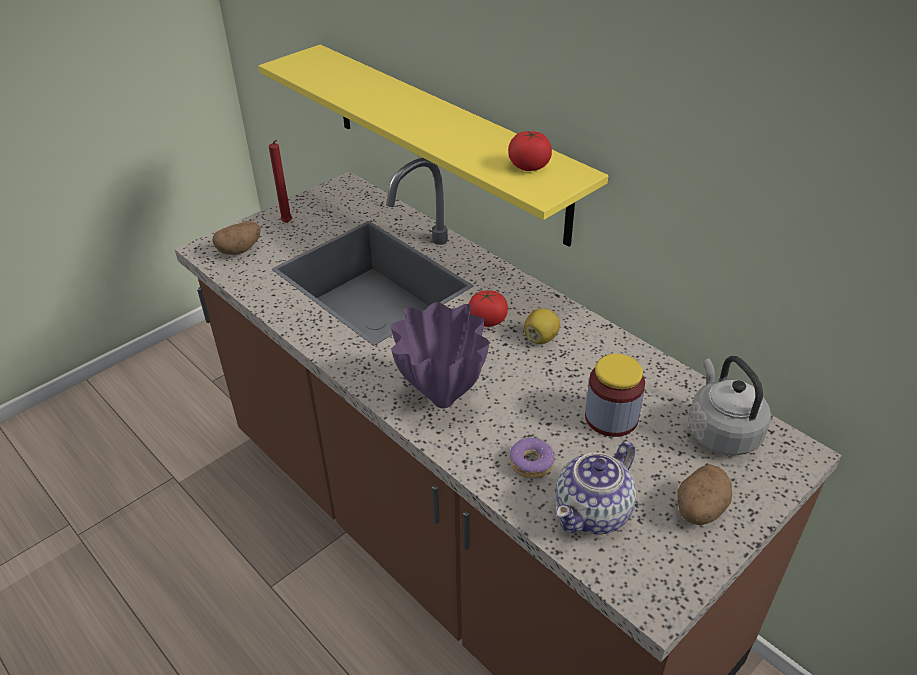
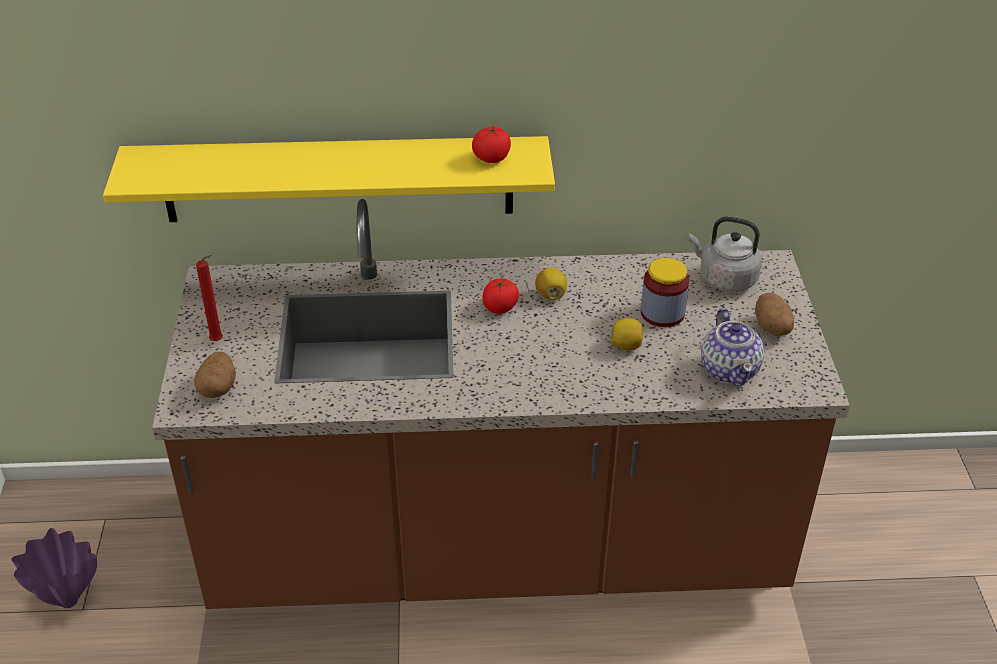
camera: 50 degrees left, 0 degrees up
purple vase [391,302,489,408] -> purple vase moved to [11,528,97,608]
donut [509,438,555,479] -> none
none -> lemon [610,318,643,350]

